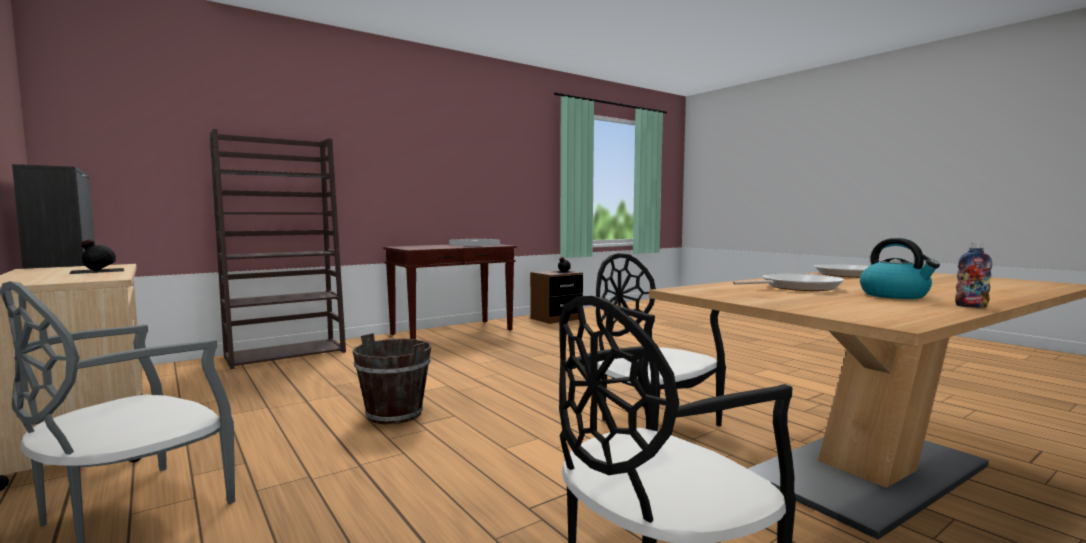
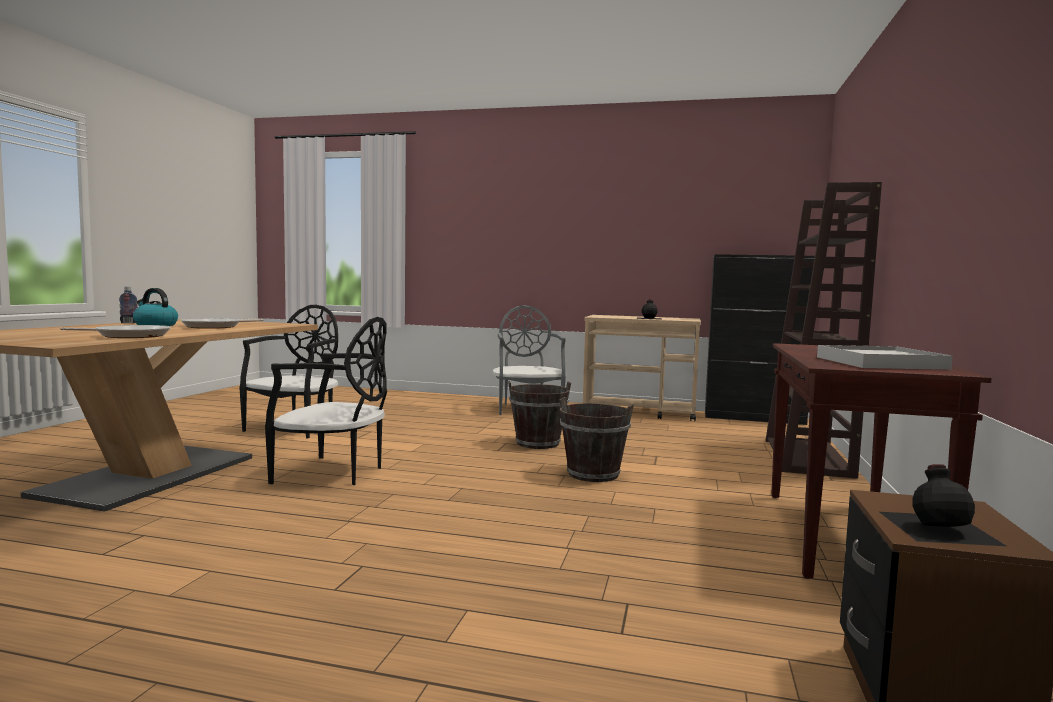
camera: 140 degrees right, 0 degrees up
none -> brown bucket [559,397,634,482]

